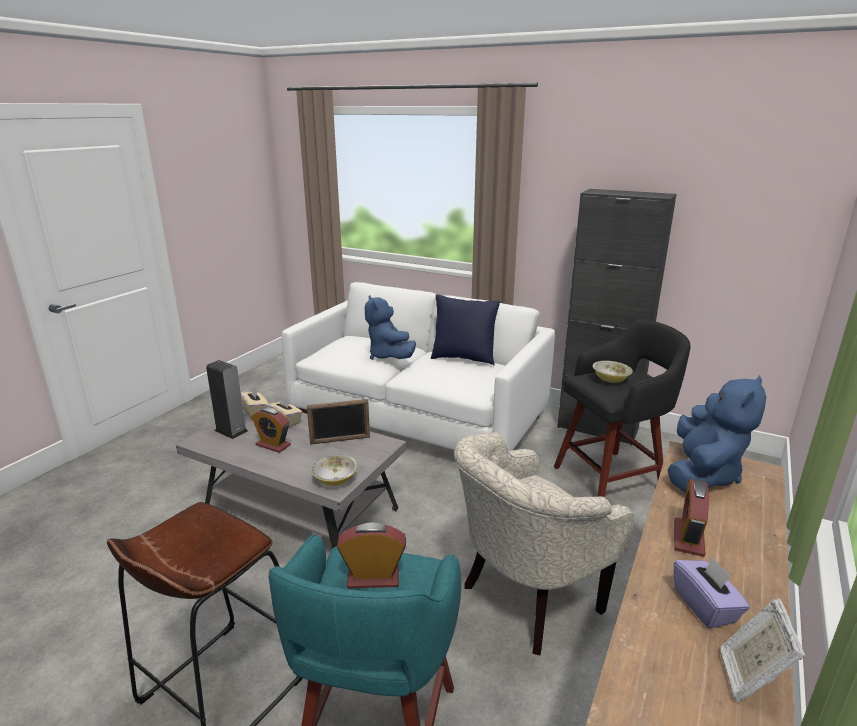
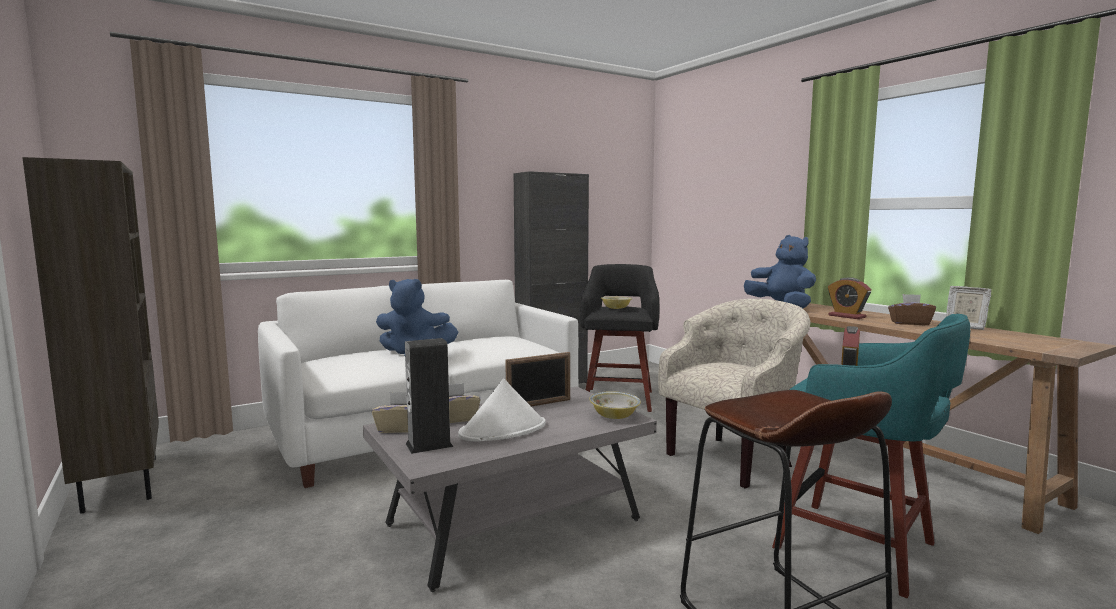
camera: 60 degrees left, 15 degrees down
alarm clock [251,408,291,453] -> white hat [458,379,546,441]
picture frame [307,399,370,445] -> picture frame turned 45 degrees clockwise [505,352,570,406]
blue pillow [431,294,501,365] -> none
beige armchair [454,432,634,655] -> beige armchair turned 120 degrees counterclockwise [658,299,810,489]
purple tissue box [674,556,750,629] -> brown tissue box [888,294,936,325]
none -> brown bookcase [22,157,159,514]

